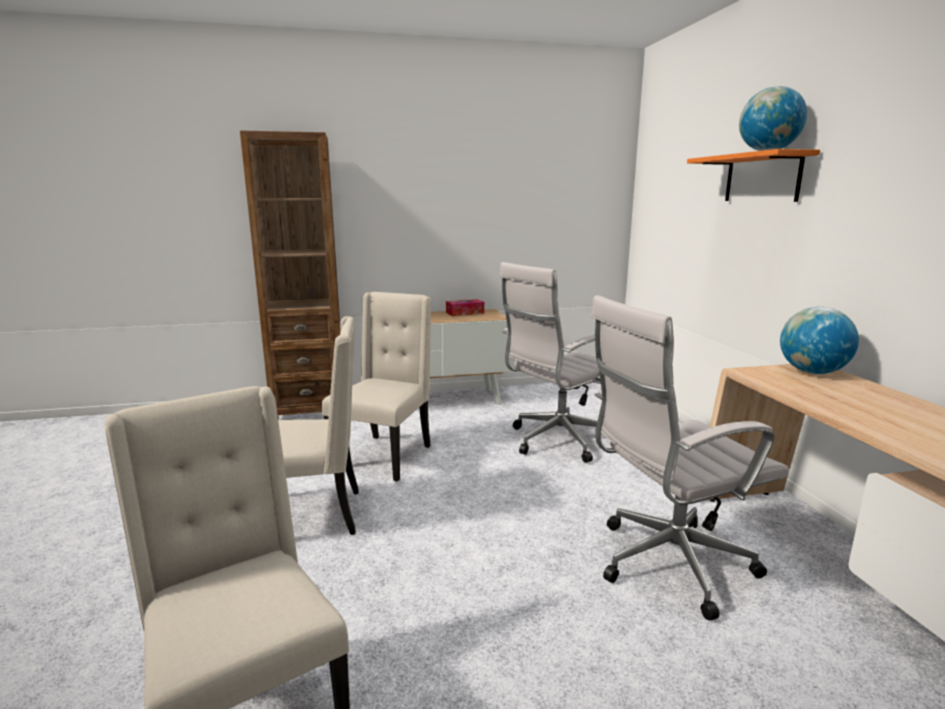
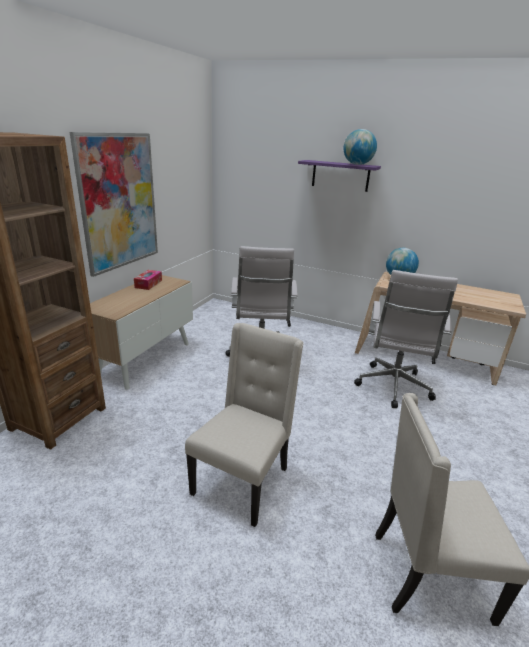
camera: 55 degrees left, 10 degrees up
beige chair [322,292,431,482] -> none
orange shelf [687,149,820,202] -> purple shelf [298,160,381,192]
none -> picture [70,132,158,277]

